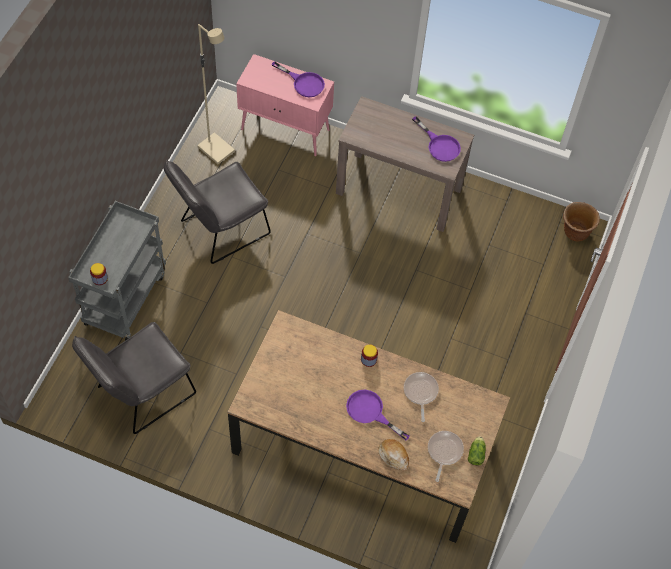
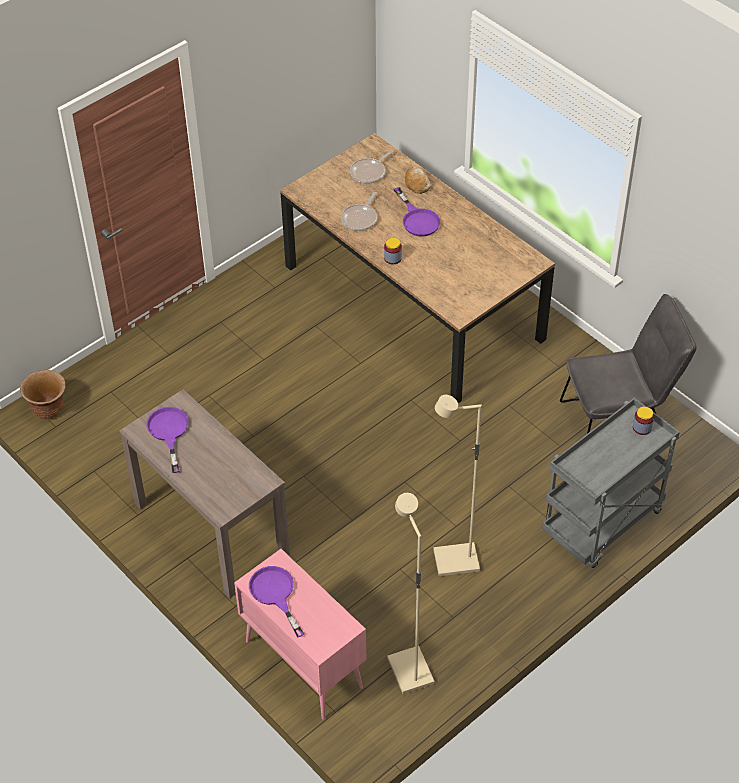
camera: 150 degrees left, 10 degrees down
grey chair [164,160,271,264] -> beige floor lamp [433,395,482,576]
lettuce [468,437,486,465] -> none

